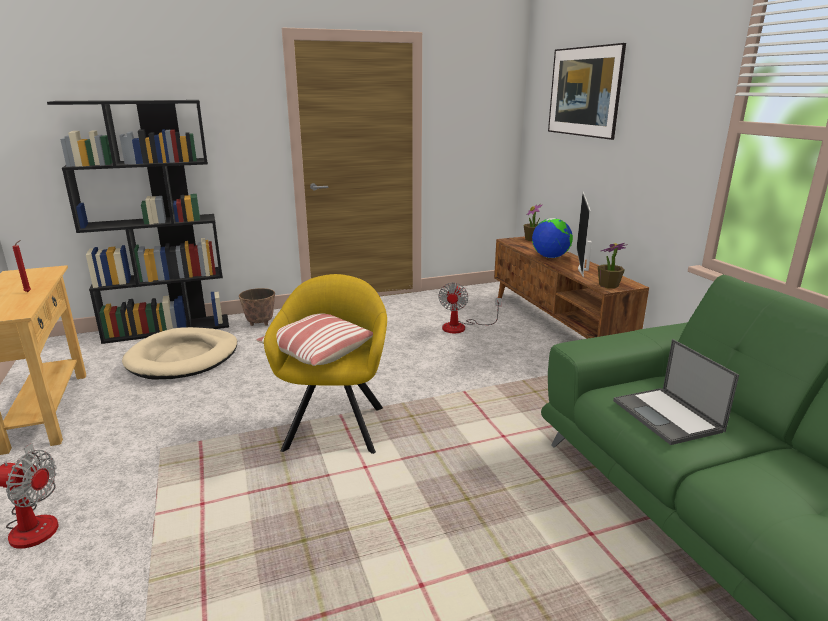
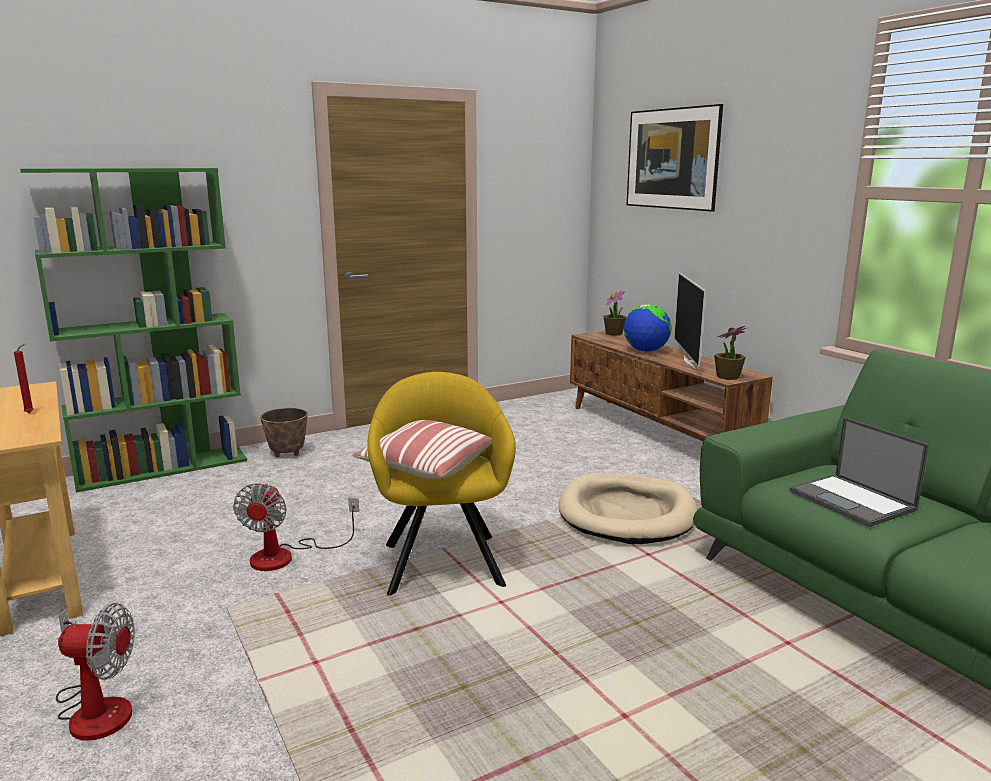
camera: 10 degrees left, 5 degrees down
black bookcase [47,100,229,344] -> green bookcase [20,168,247,493]
beige dog bed [122,327,237,380] -> beige dog bed moved to [559,473,697,544]
fan [438,282,502,333] -> fan moved to [233,483,359,571]

